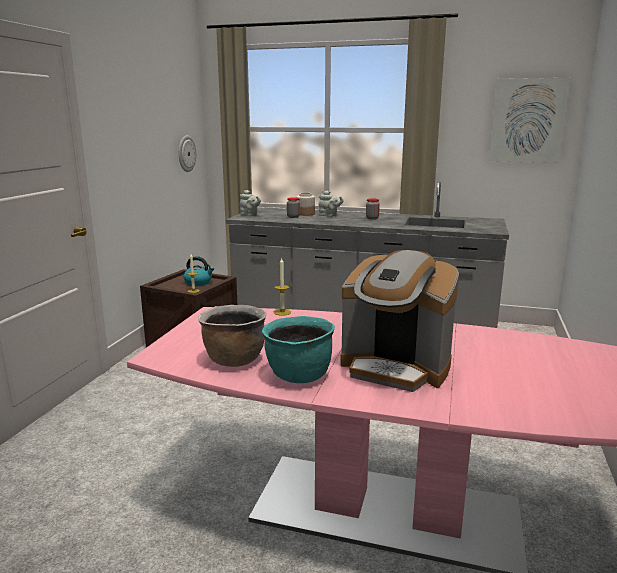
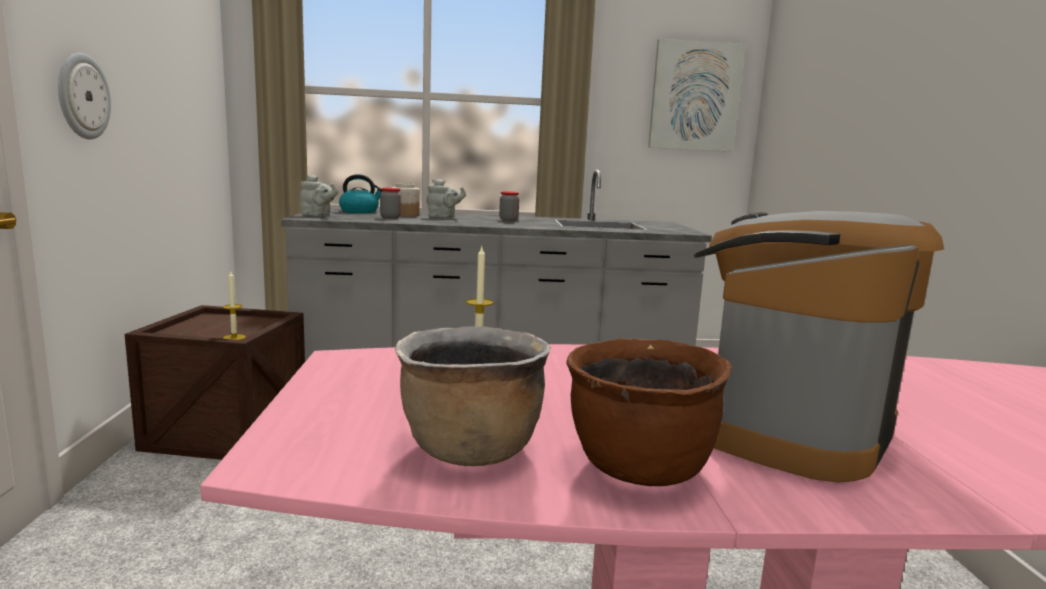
camera: 20 degrees left, 5 degrees down
wall clock [179,135,196,172] -> wall clock moved to [58,53,111,139]
kettle [183,256,214,286] -> kettle moved to [339,174,382,213]
turquoise cooking pot [262,316,335,383] -> brown cooking pot [566,338,731,486]
coffee machine [340,250,459,392] -> coffee machine turned 120 degrees clockwise [694,211,944,483]

